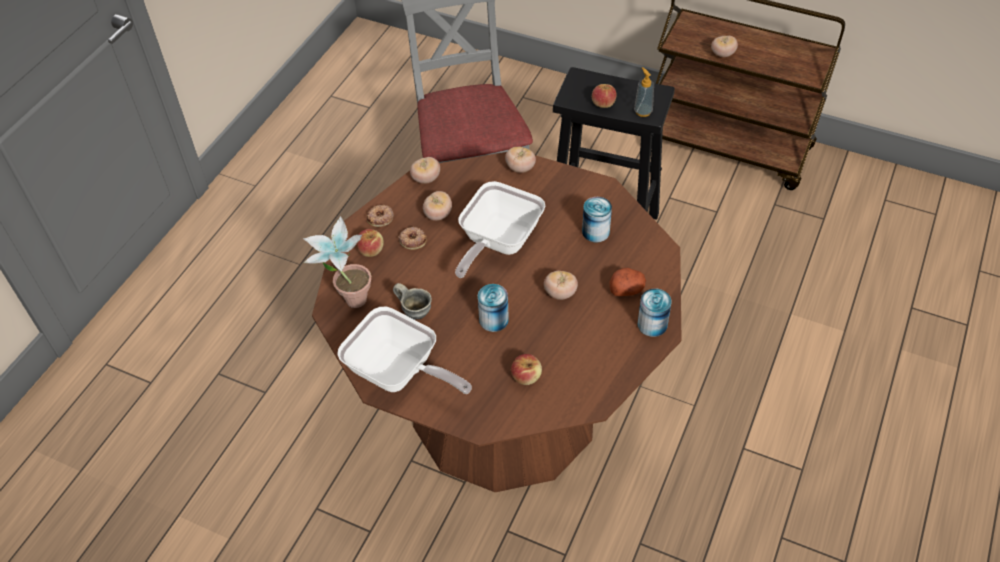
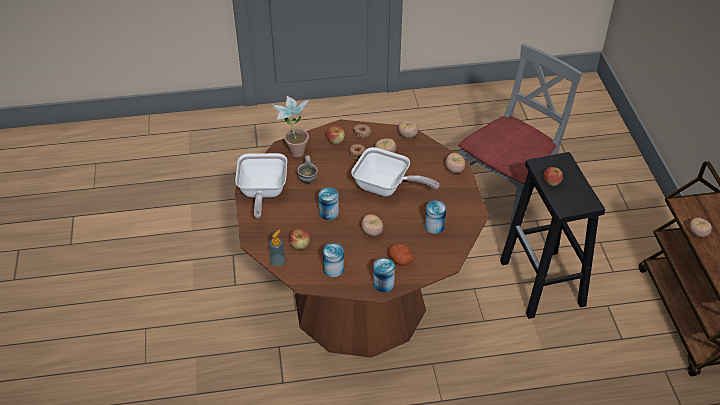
camera: 55 degrees right, 5 degrees down
frying pan [455,181,546,278] -> frying pan turned 150 degrees counterclockwise [351,147,439,196]
soap dispenser [634,67,654,117] -> soap dispenser moved to [269,229,286,267]
none -> can [322,243,344,277]

